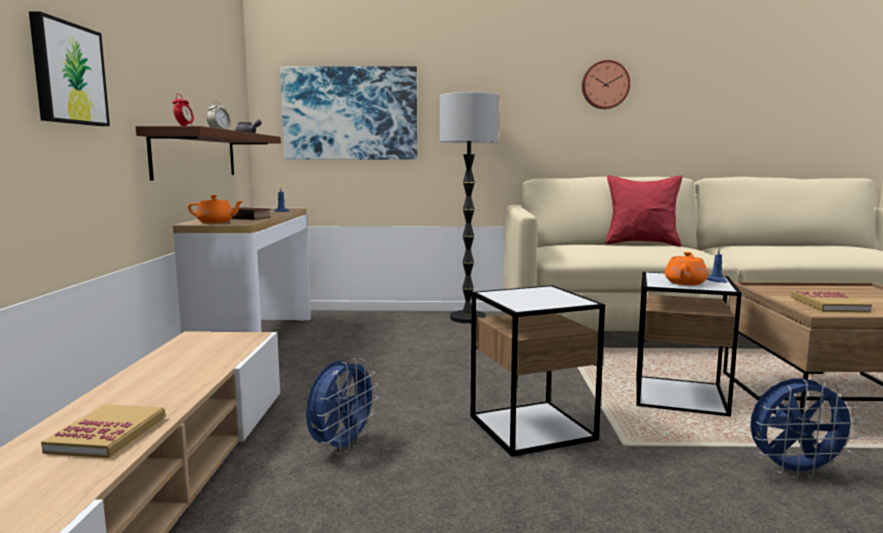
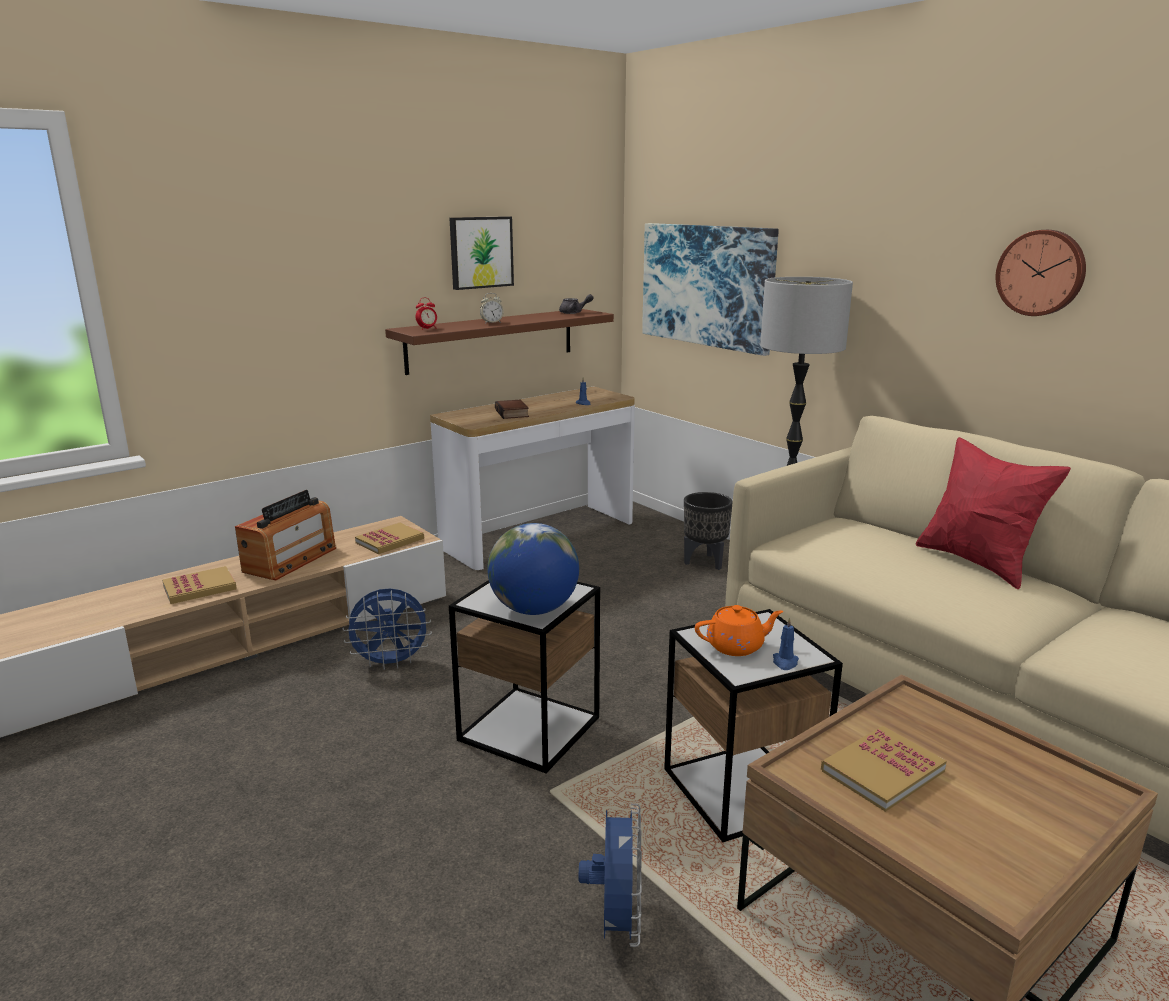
camera: 50 degrees right, 10 degrees up
picture [29,11,110,126] -> picture moved to [450,216,514,290]
orange teapot [188,195,243,223] -> none
blue fan [750,378,860,479] -> blue fan turned 135 degrees counterclockwise [579,803,642,947]
none -> radio [235,490,336,580]
none -> book [355,523,424,554]
none -> globe [487,523,579,615]
none -> black planter [684,492,733,570]

